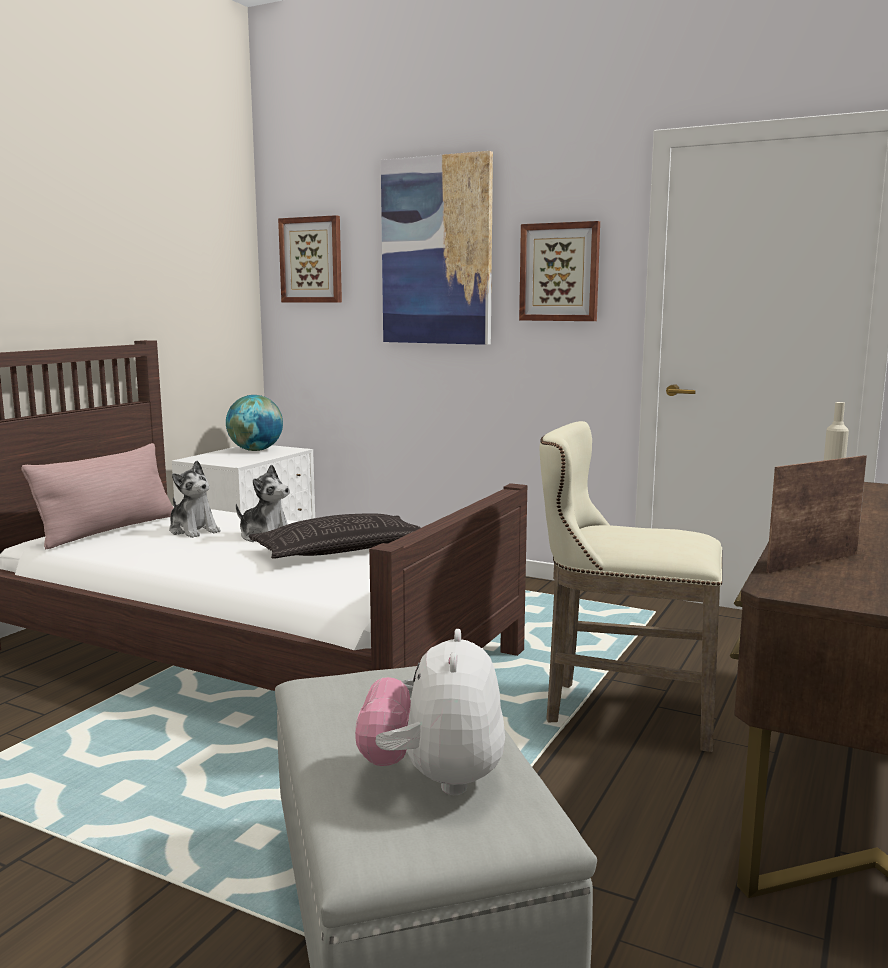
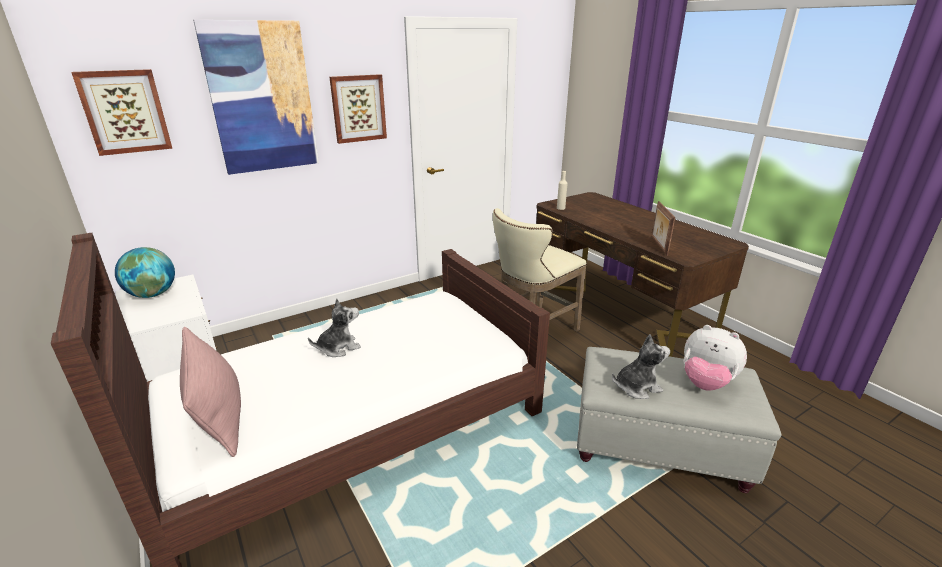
camera: 60 degrees left, 15 degrees up
plush toy [169,461,221,538] -> plush toy moved to [612,334,670,399]
pillow [249,513,421,559] -> none

